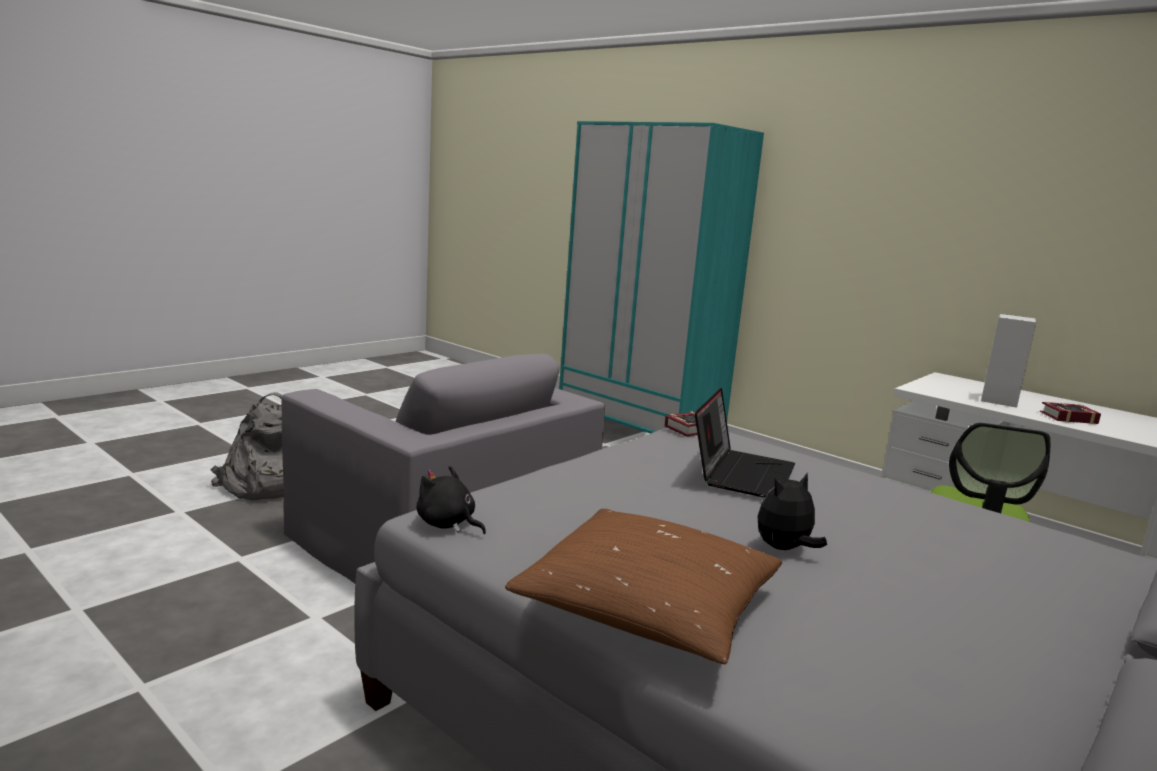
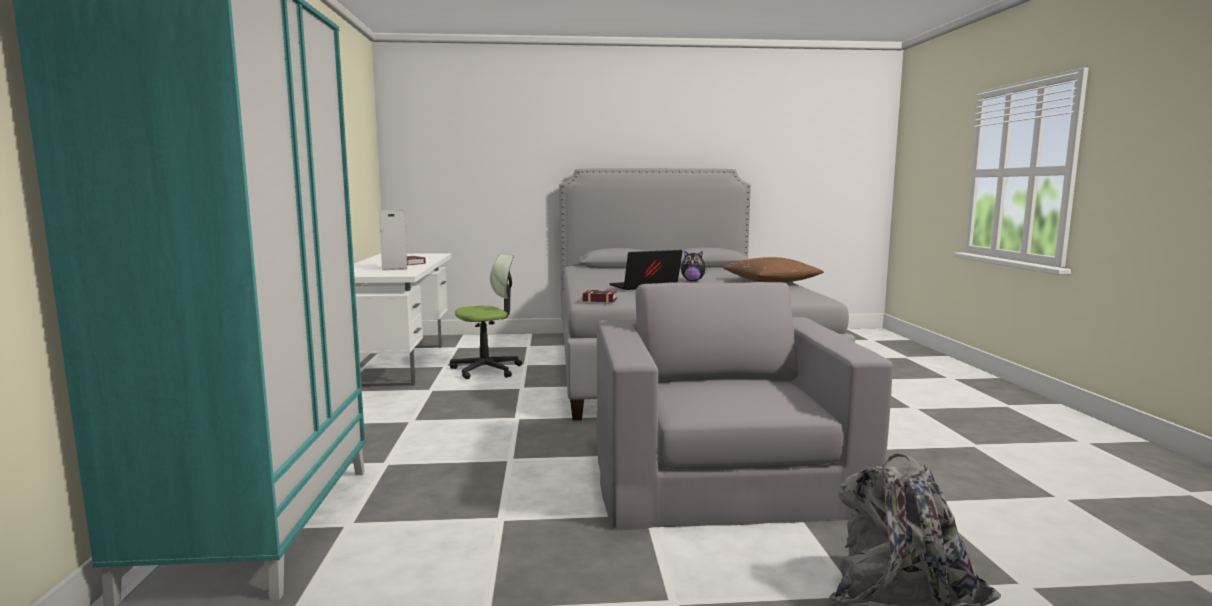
camera: 135 degrees left, 5 degrees down
black plush toy [417,466,486,534] -> none

